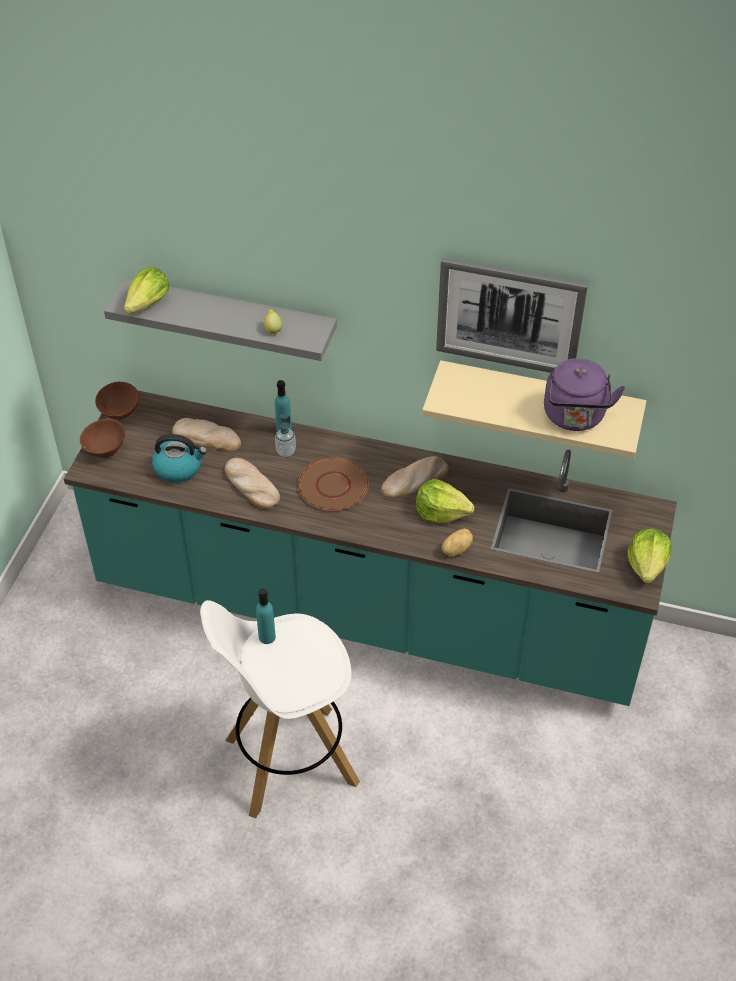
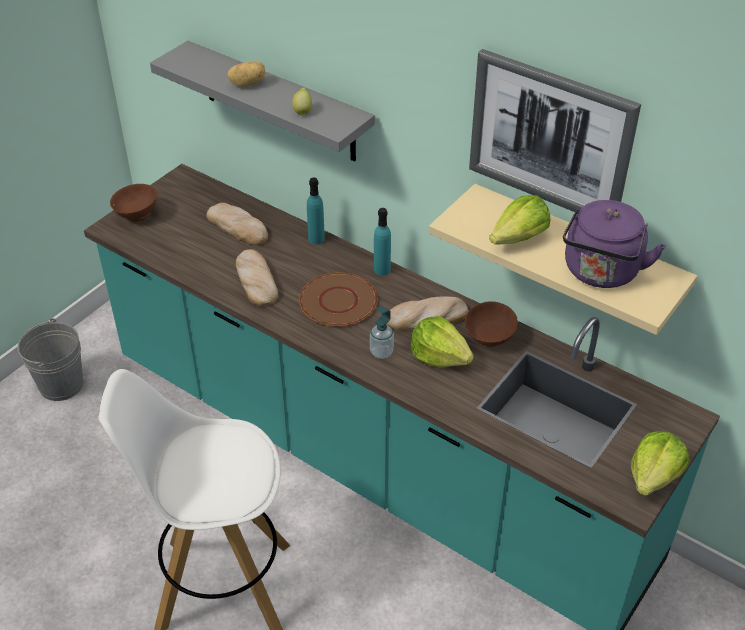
camera: 20 degrees right, 5 degrees down
brown bowl [95,382,139,420] -> brown bowl moved to [465,301,518,347]
lettuce [124,267,169,314] -> lettuce moved to [489,195,550,244]
kettle [152,434,207,483] -> none
turquoise bottle [256,589,276,644] -> turquoise bottle moved to [374,208,391,276]
soap dispenser [275,414,296,457] -> soap dispenser moved to [370,306,394,359]
potato [442,528,473,556] -> potato moved to [227,61,265,87]
none -> grey bucket [18,318,83,401]

